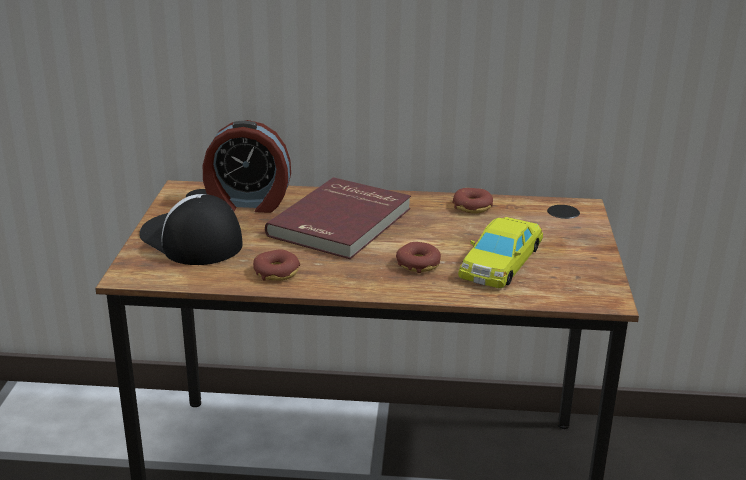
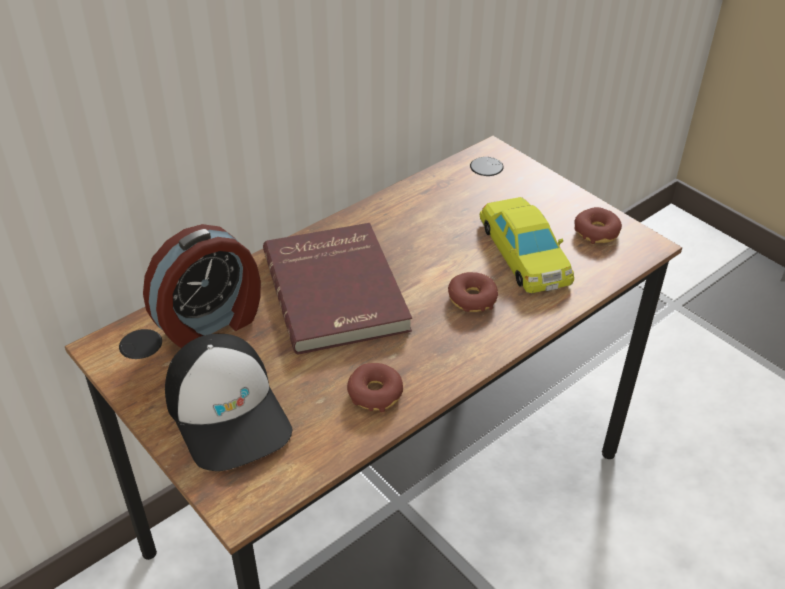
camera: 45 degrees left, 15 degrees up
cap [139,194,243,265] -> cap turned 120 degrees counterclockwise [165,334,293,471]
donut [452,188,493,213] -> donut moved to [574,207,622,244]

